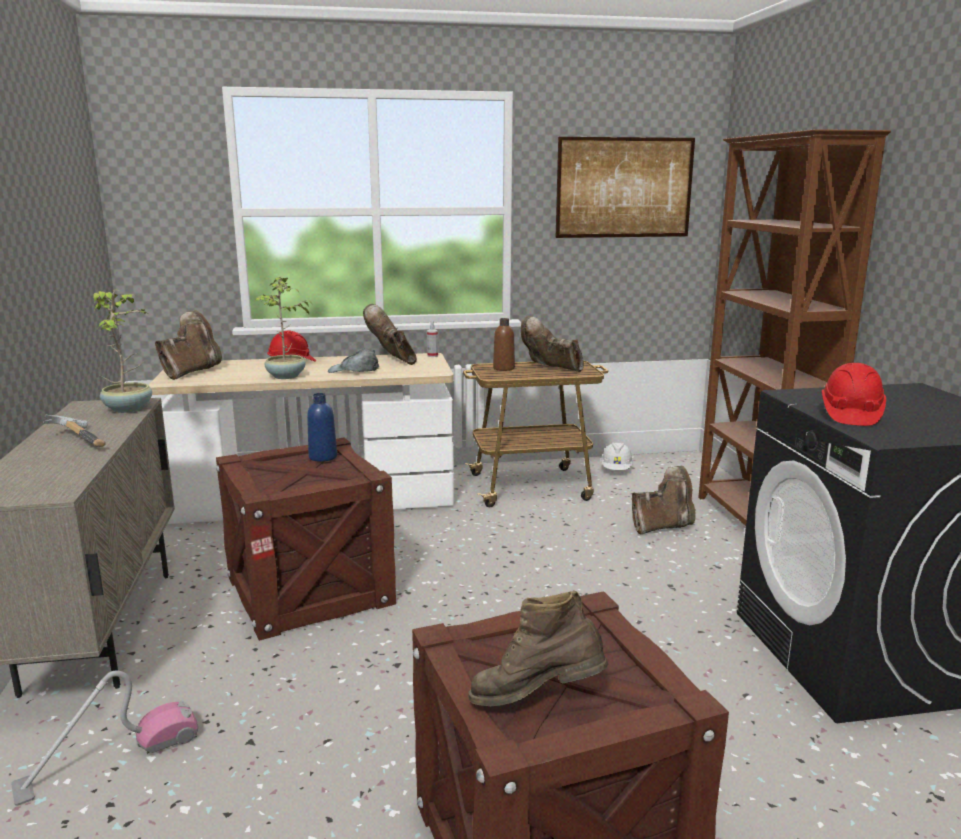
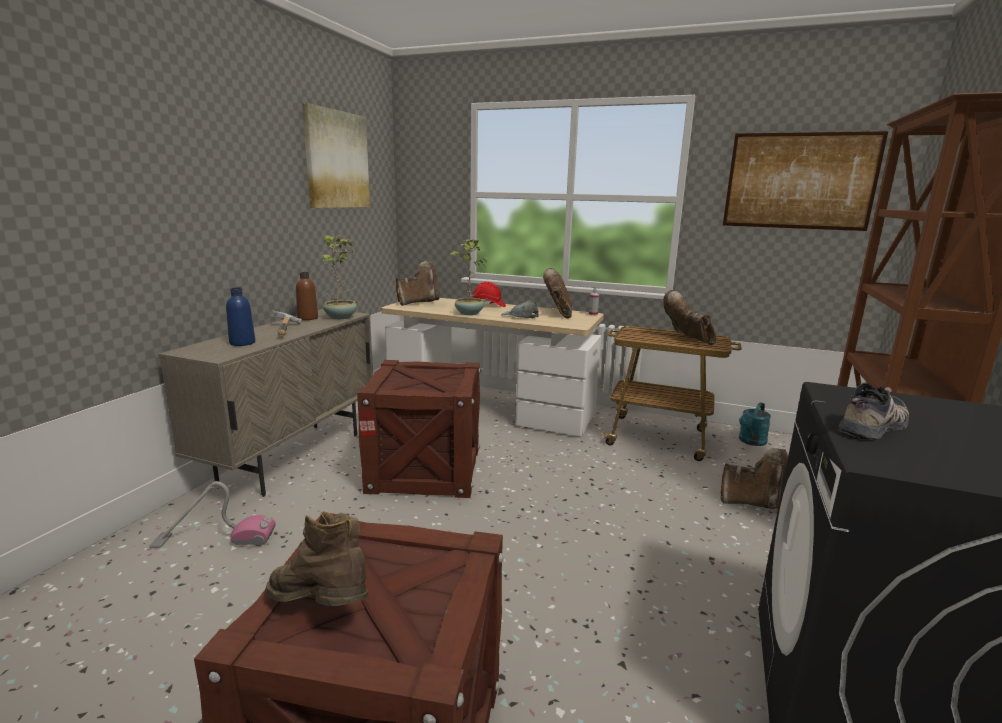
camera: 30 degrees right, 0 degrees up
blue bottle [307,393,337,462] -> blue bottle moved to [226,287,255,346]
brown bottle [493,318,515,371] -> brown bottle moved to [296,272,318,320]
white hard hat [601,442,633,470] -> turquoise watering can [739,402,771,446]
red hard hat [822,363,886,426] -> shoe [838,383,909,440]
none -> picture [302,103,370,208]

